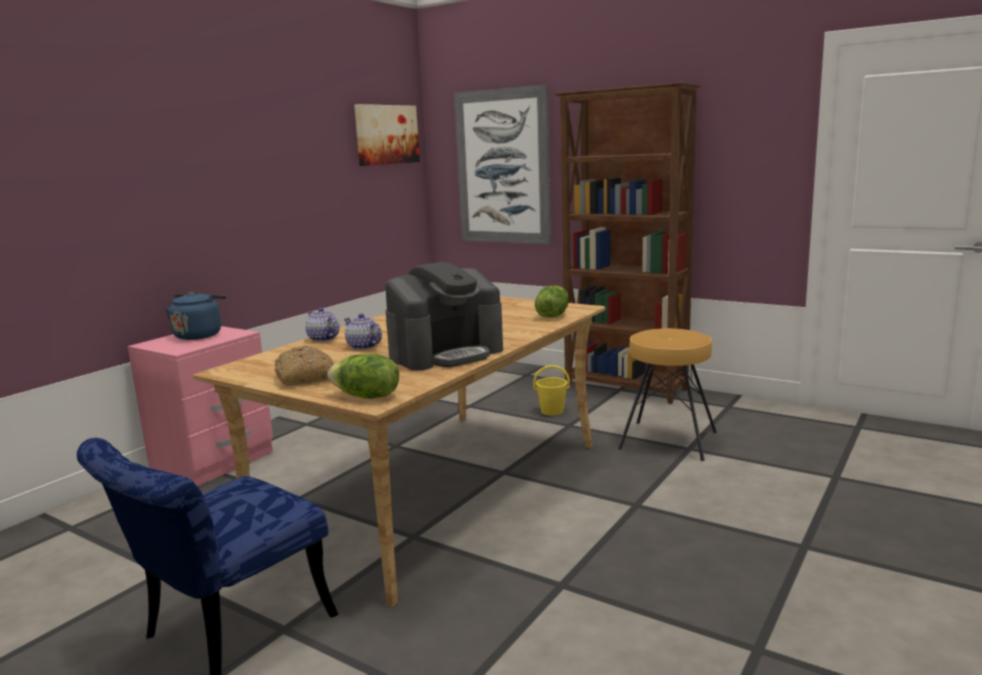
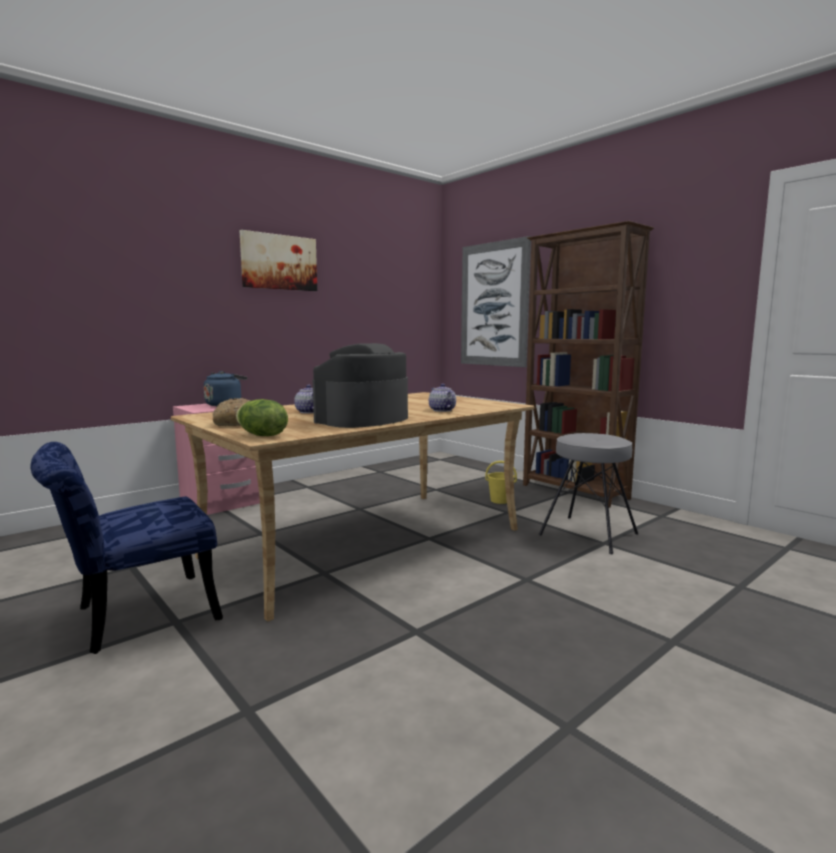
camera: 15 degrees right, 5 degrees down
teapot [305,307,339,342] -> teapot moved to [429,384,456,412]
picture [354,104,420,166] -> picture moved to [239,230,317,291]
coffee machine [385,262,503,371] -> coffee machine turned 150 degrees clockwise [313,343,408,428]
lettuce [535,285,569,318] -> none
brown stool [618,328,717,461] -> grey stool [539,433,638,554]

